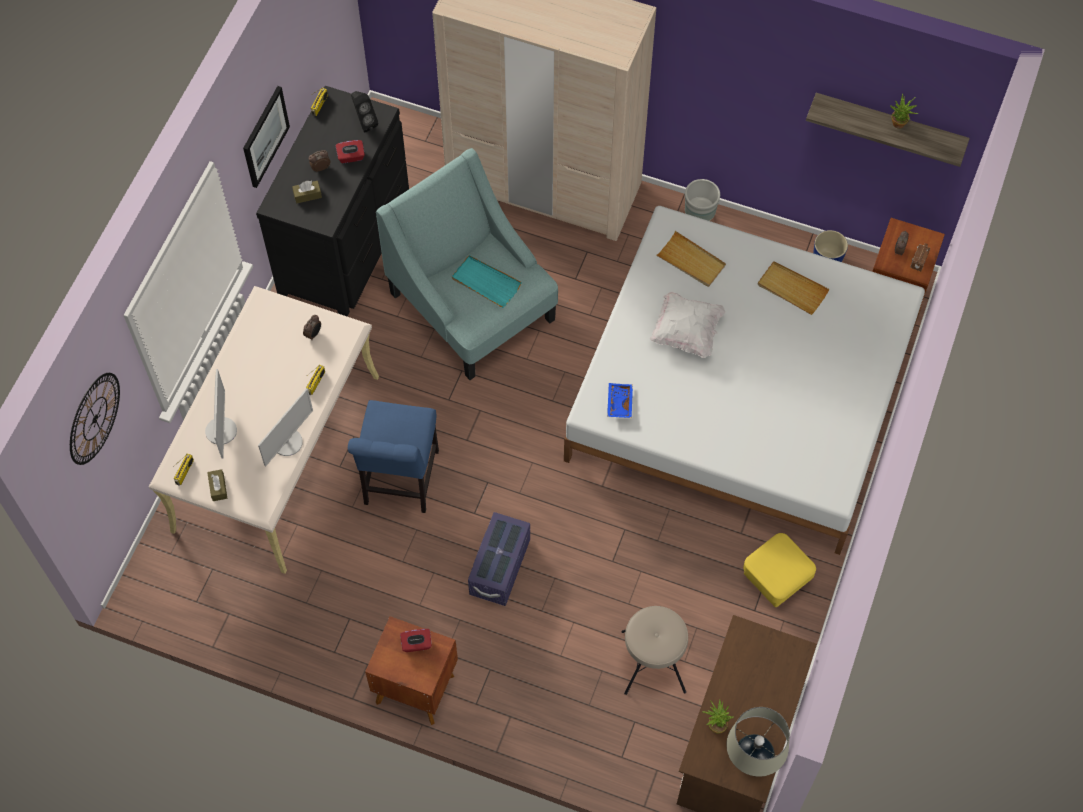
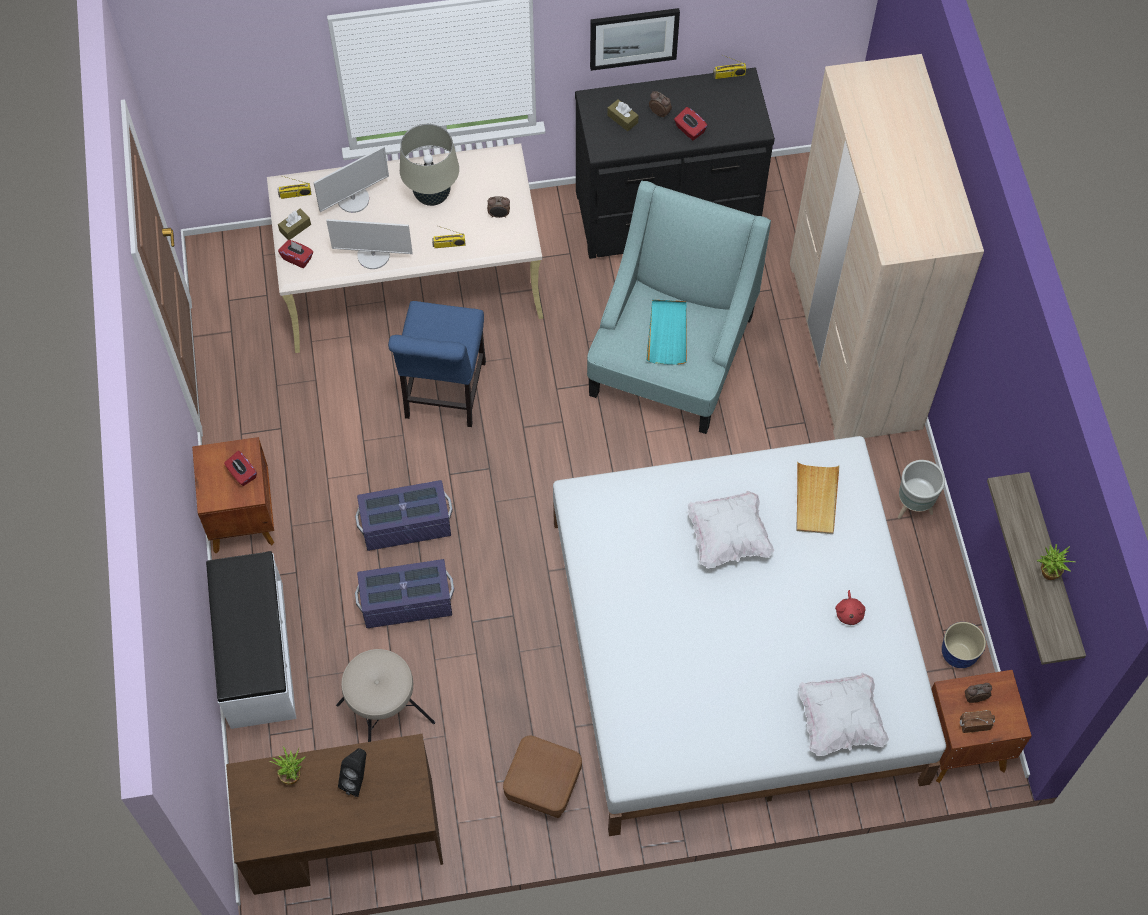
camera: 60 degrees right, 0 degrees up
wall clock [70,373,120,465] -> none
blue chair [348,400,439,513] -> blue chair turned 60 degrees counterclockwise [388,301,486,427]
black speaker [351,91,378,132] -> black speaker moved to [338,748,366,797]
blue tray [607,383,633,418] -> none
beige table lamp [726,707,790,777] -> beige table lamp moved to [400,124,459,206]
yellow ottoman [743,533,816,607] -> brown ottoman [503,736,582,818]
beige tray [758,261,829,315] -> red plush toy [835,590,866,625]
none -> white bench [206,551,296,729]
none -> red tissue box [278,240,313,268]
none -> purple storage box [355,559,454,628]
none -> white pillow [799,673,889,756]

